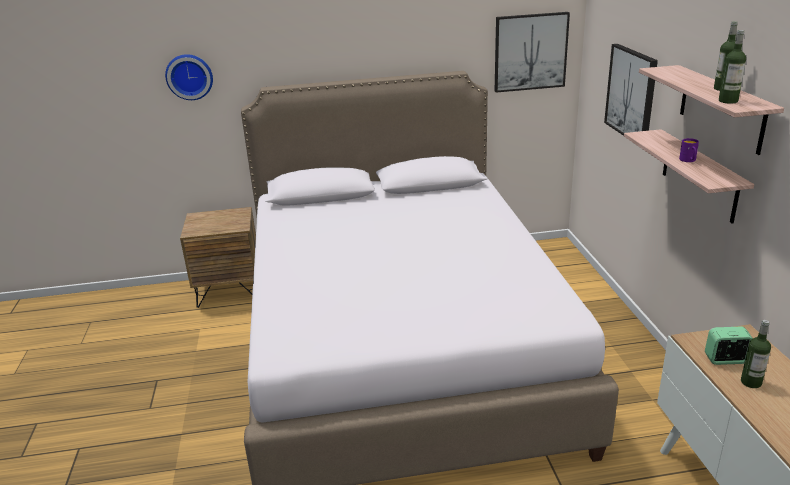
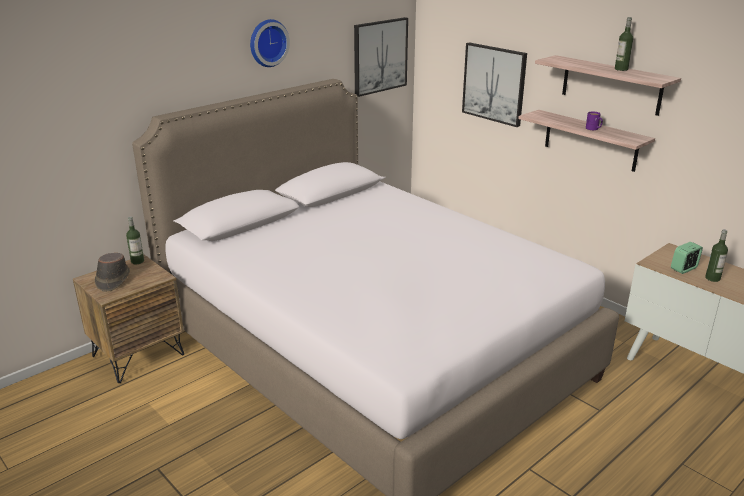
camera: 35 degrees left, 0 degrees up
wall clock [165,54,213,100] -> wall clock moved to [250,19,290,67]
bottle [719,30,746,104] -> bottle moved to [126,216,144,264]
none -> brown hat [94,253,130,292]

